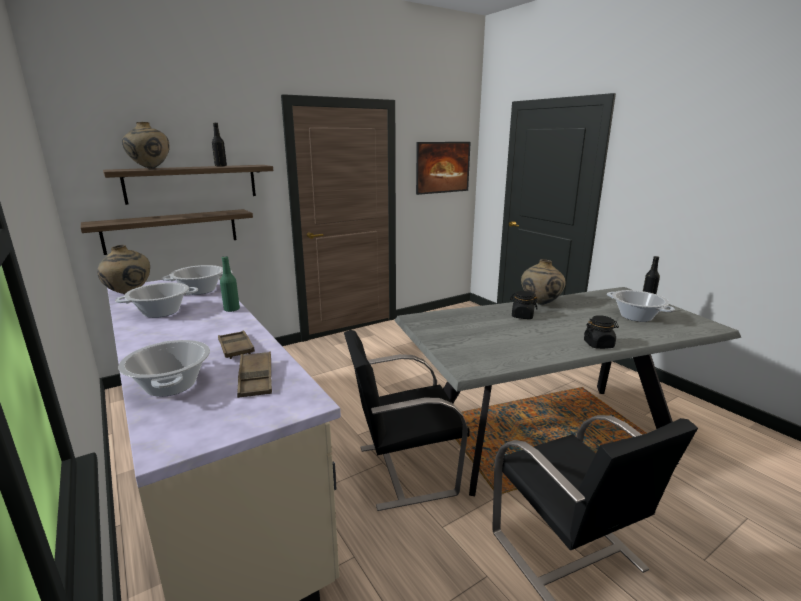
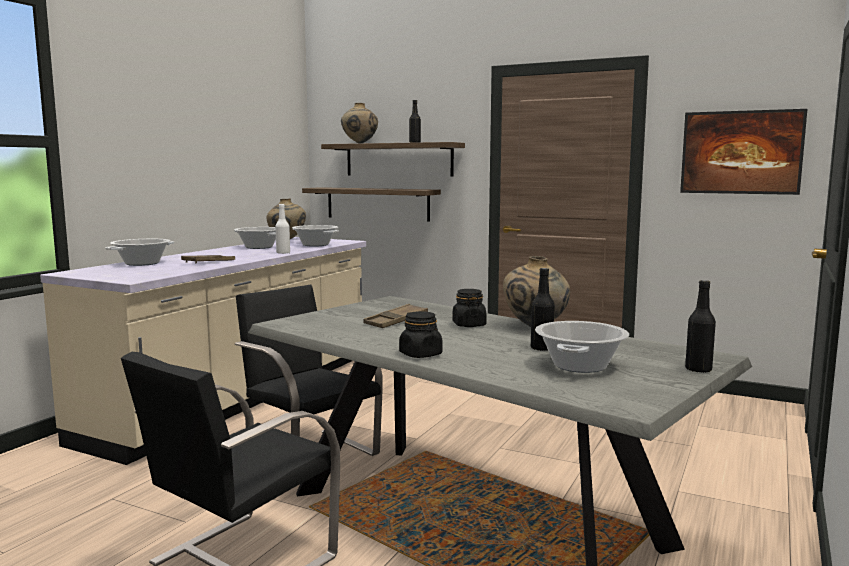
camera: 60 degrees right, 10 degrees down
green bottle [220,256,240,312] -> white bottle [275,204,290,254]
brown tray [237,351,272,398] -> brown tray moved to [363,304,428,328]
none -> black bottle [531,268,555,351]

